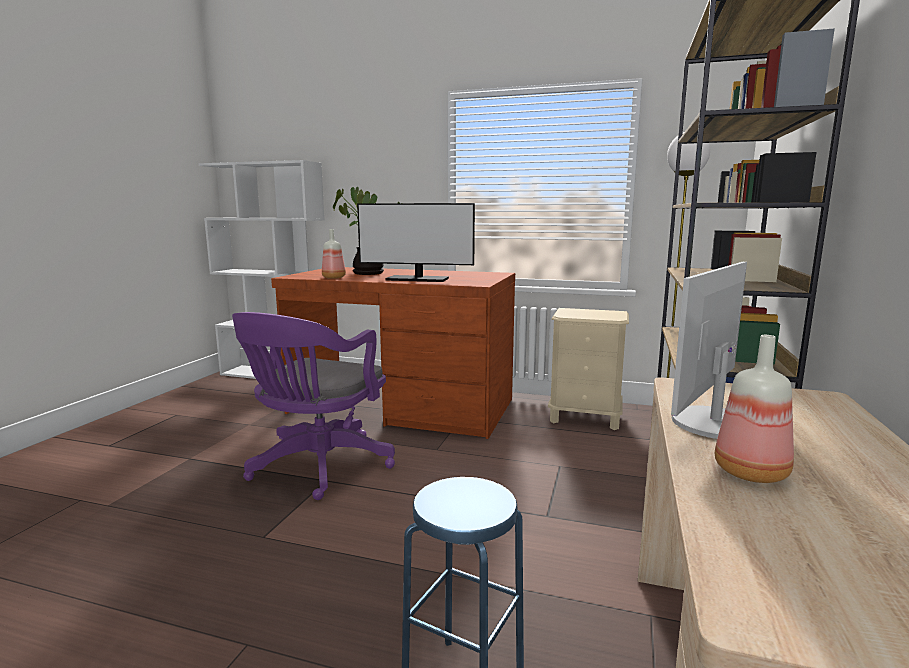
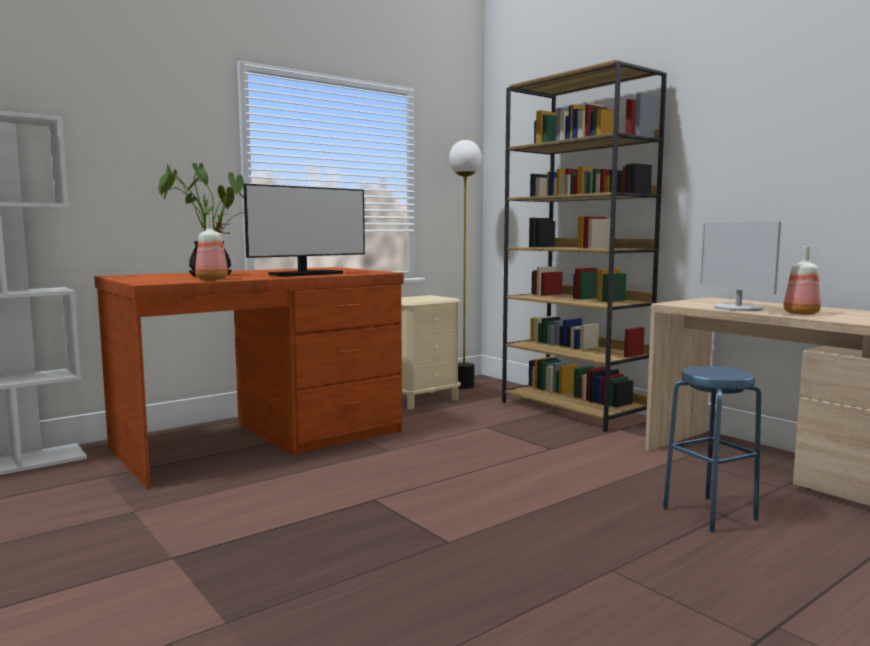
camera: 55 degrees left, 5 degrees down
purple office chair [232,312,395,500] -> none

